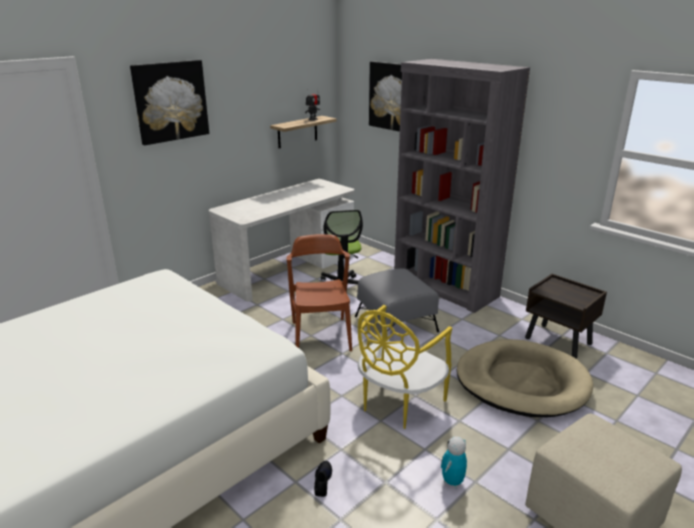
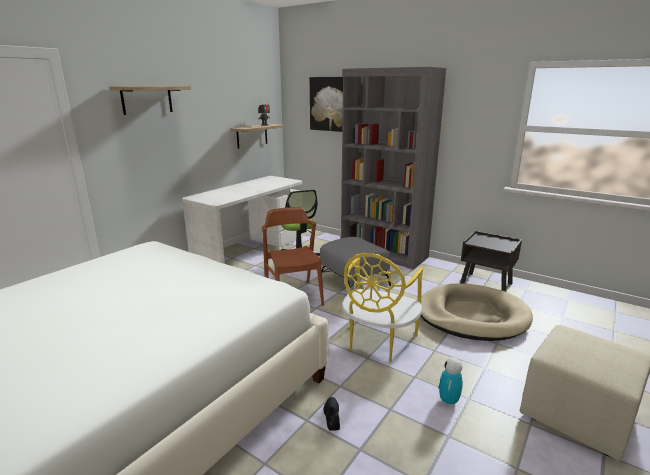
camera: 10 degrees left, 5 degrees down
picture [130,60,209,145] -> shelf [109,86,191,115]

